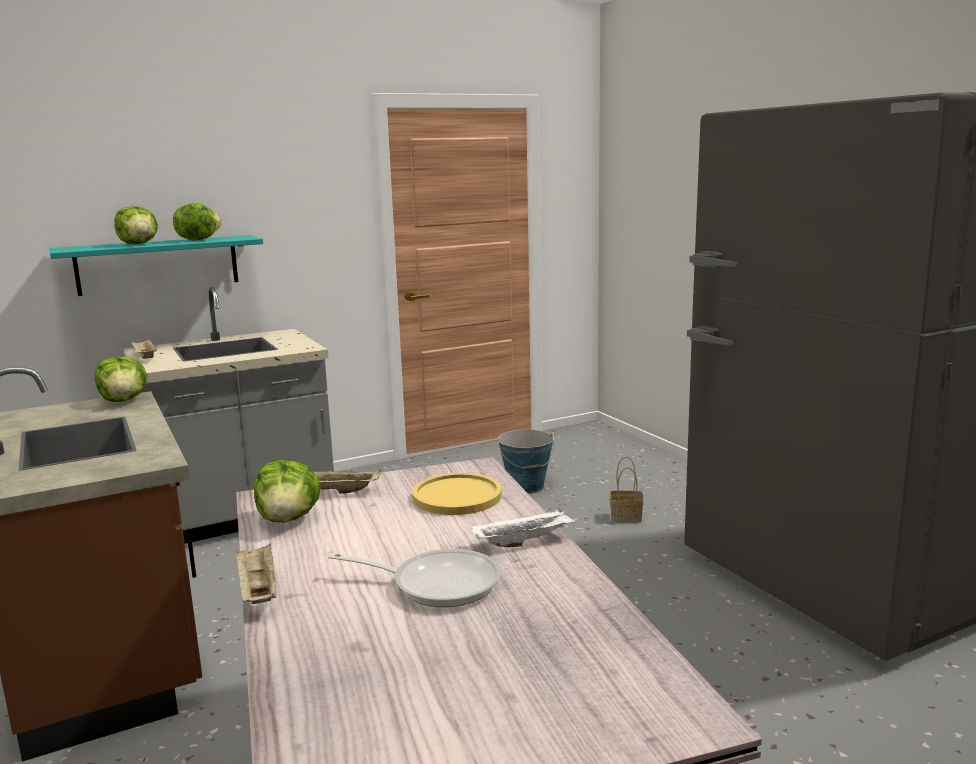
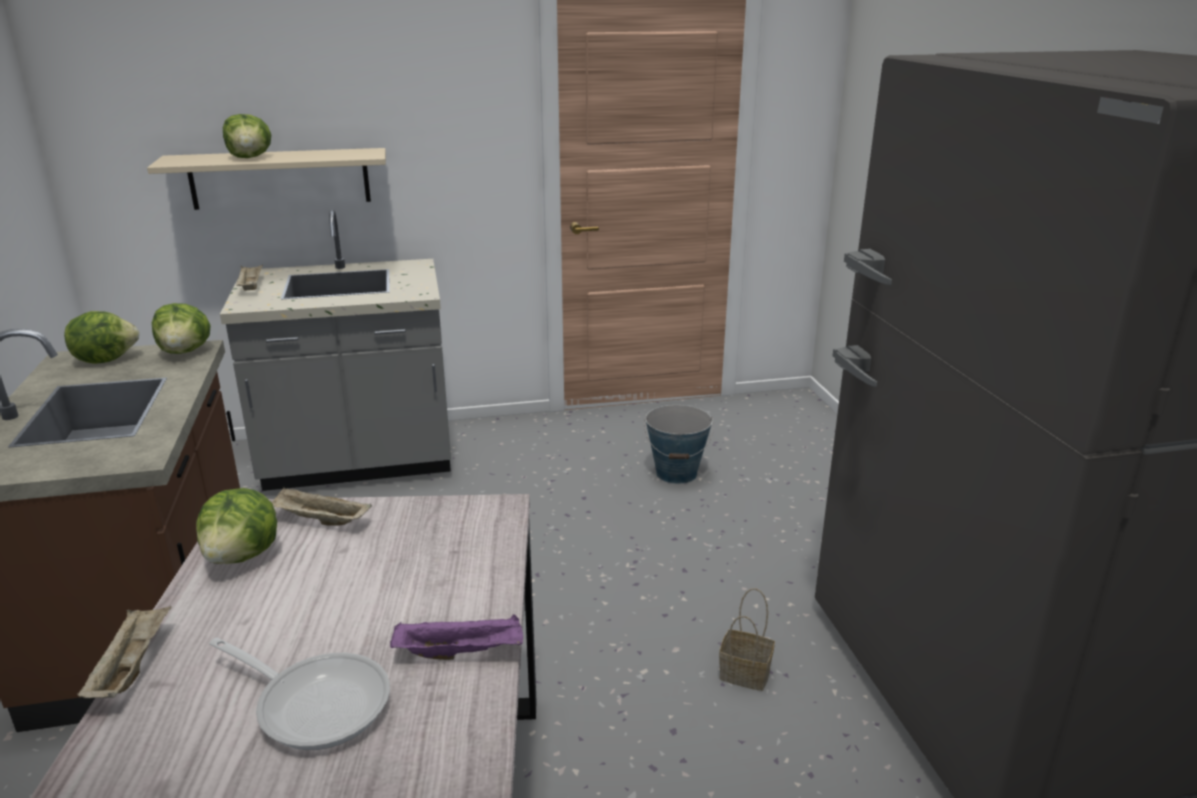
camera: 15 degrees right, 10 degrees up
turquoise shelf [50,235,263,296] -> beige shelf [147,148,386,210]
lettuce [173,203,222,240] -> lettuce moved to [64,311,139,364]
yellow plate [412,473,502,515] -> none
white tray [471,507,577,547] -> purple tray [390,614,523,660]
basket [610,457,644,523] -> basket moved to [719,588,775,691]

